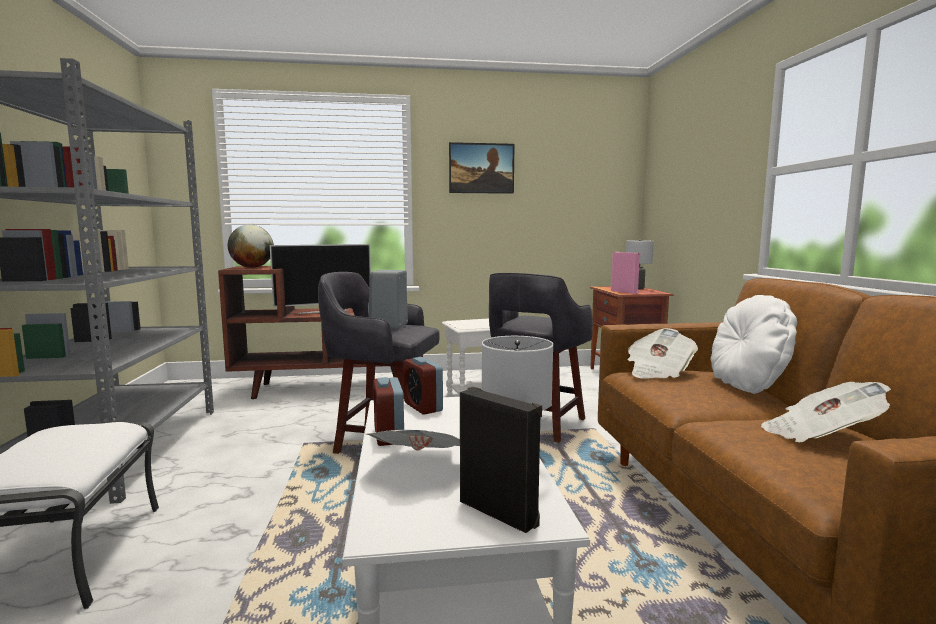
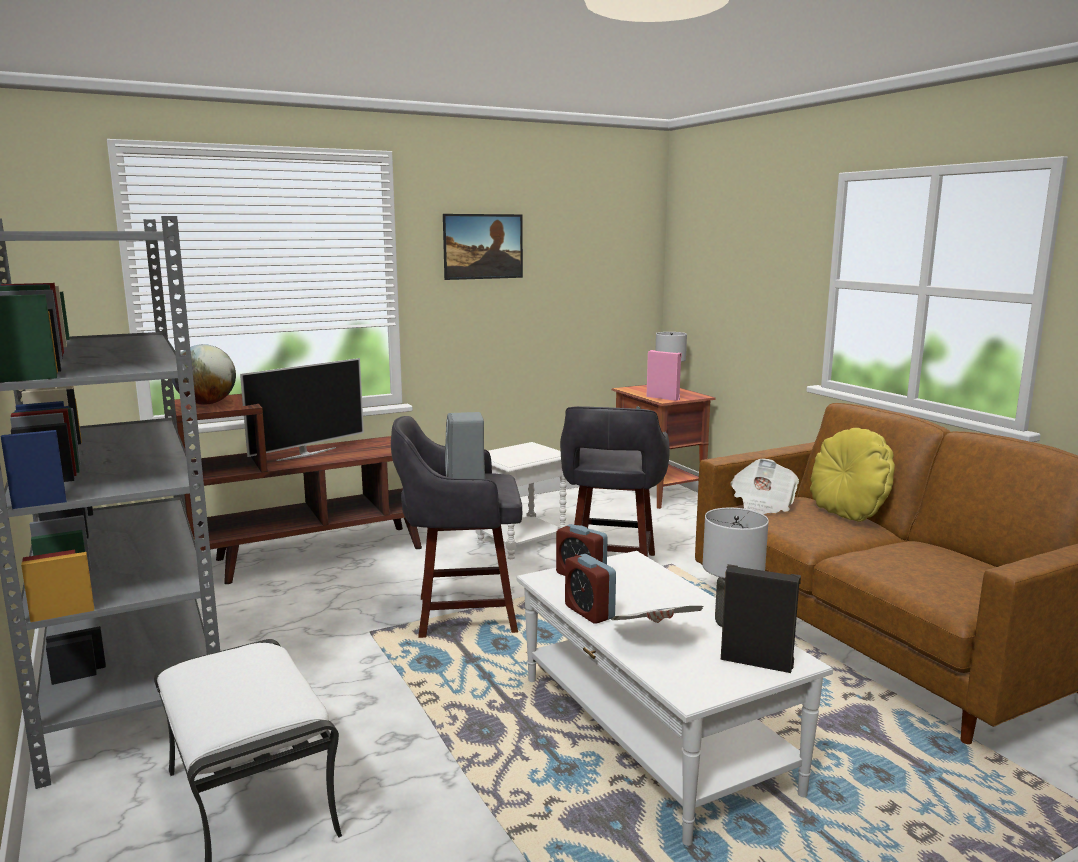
camera: 20 degrees left, 5 degrees up
white pillow [711,295,797,394] -> yellow pillow [810,428,895,522]
newspaper [761,382,891,442] -> none

